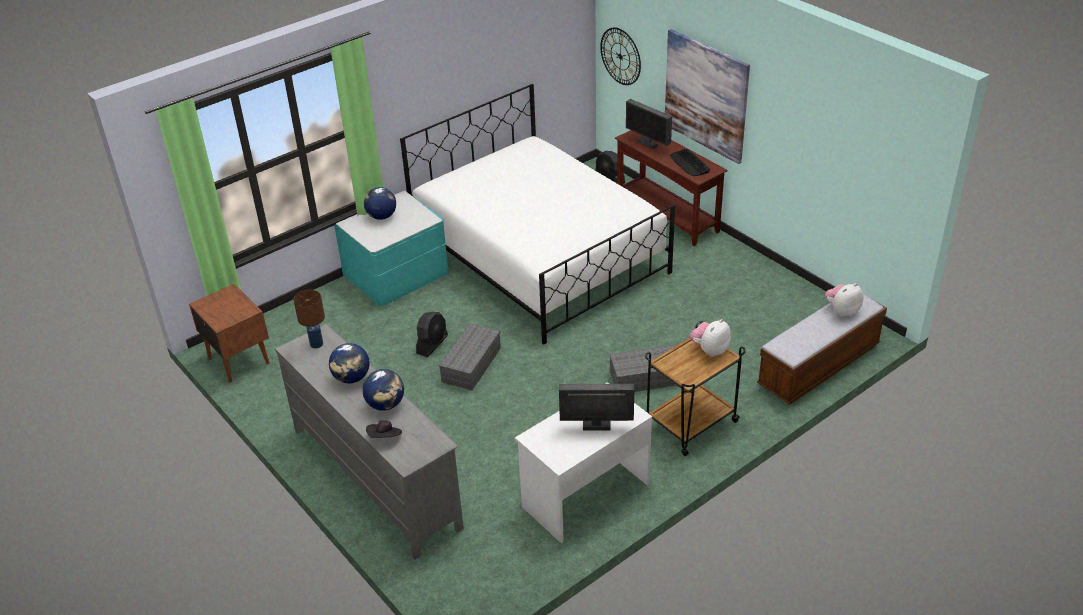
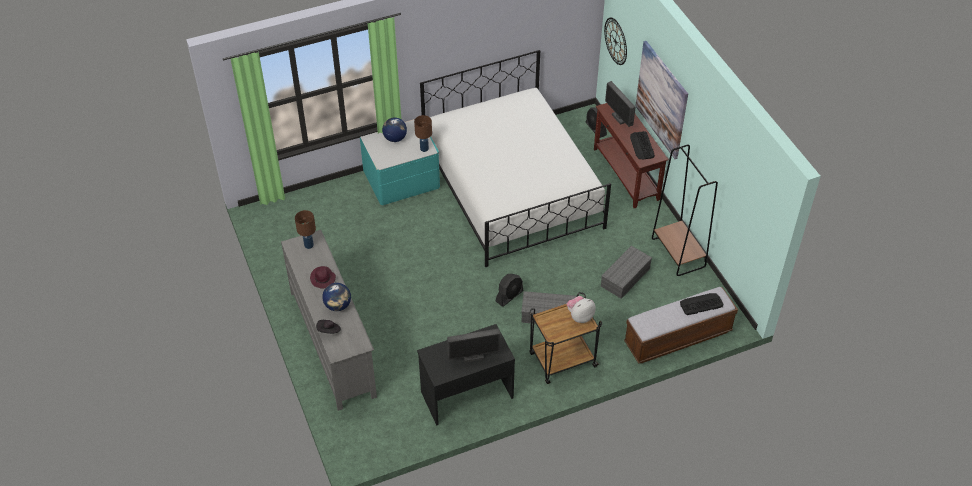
camera: 15 degrees right, 10 degrees up
brown nightstand [189,284,270,383] -> none
globe [329,343,370,383] -> purple hat [310,266,336,288]
black fan [416,312,448,357] -> black fan moved to [496,274,523,307]
grey storage box [439,323,501,390] -> grey storage box moved to [601,246,652,299]
white desk [515,382,652,543] -> black desk [417,324,515,426]
monitor [559,384,634,431] -> monitor turned 150 degrees clockwise [447,329,500,363]
plush toy [825,283,864,317] -> keyboard [680,293,723,315]
none -> brown table lamp [414,115,432,152]
none -> clothes rack [652,145,718,276]

